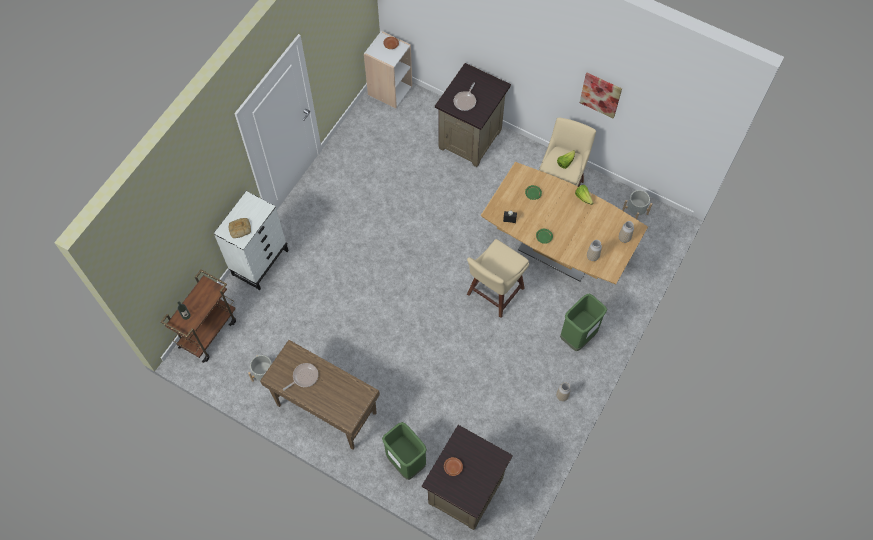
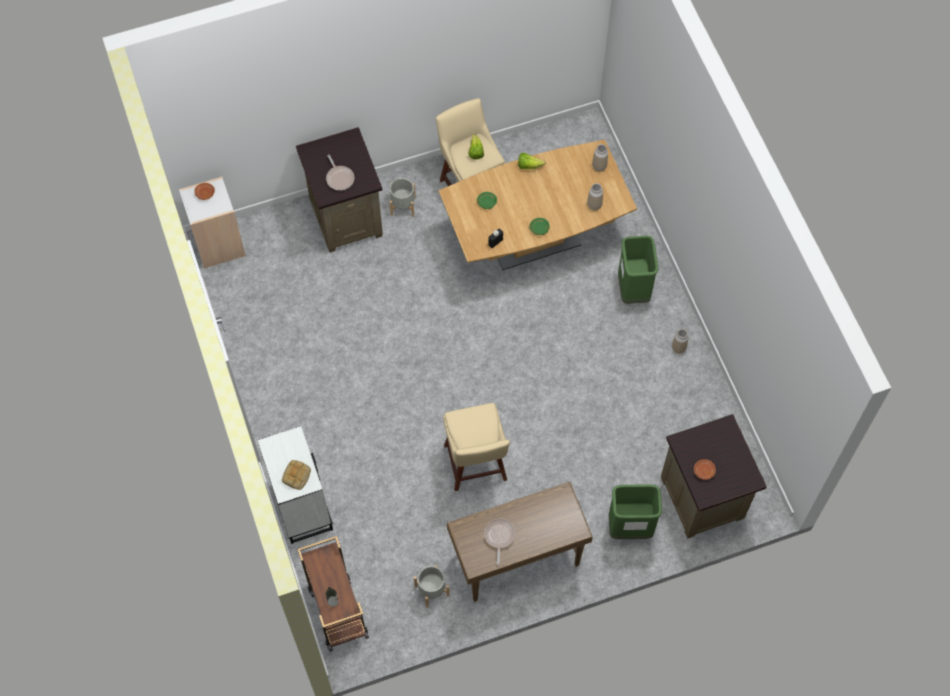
camera: 50 degrees left, 0 degrees up
beige stool [467,239,529,318] -> beige stool moved to [443,403,510,491]
picture [580,73,622,118] -> none
grey planter [622,190,652,219] -> grey planter moved to [389,178,416,217]

